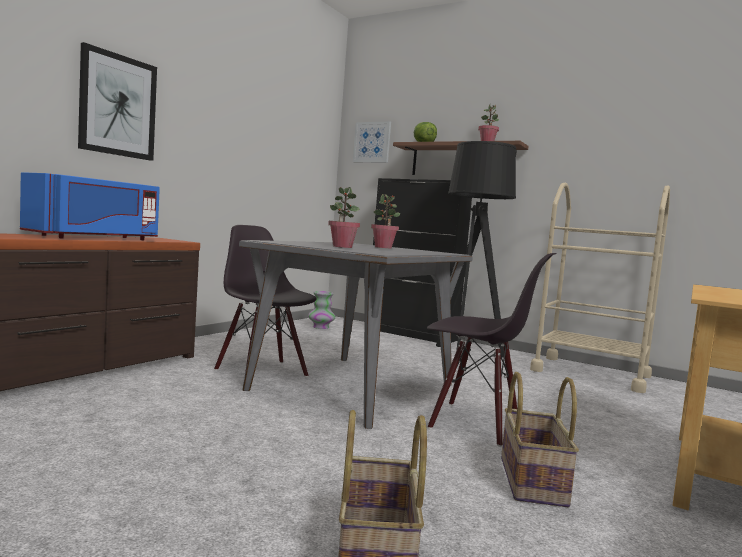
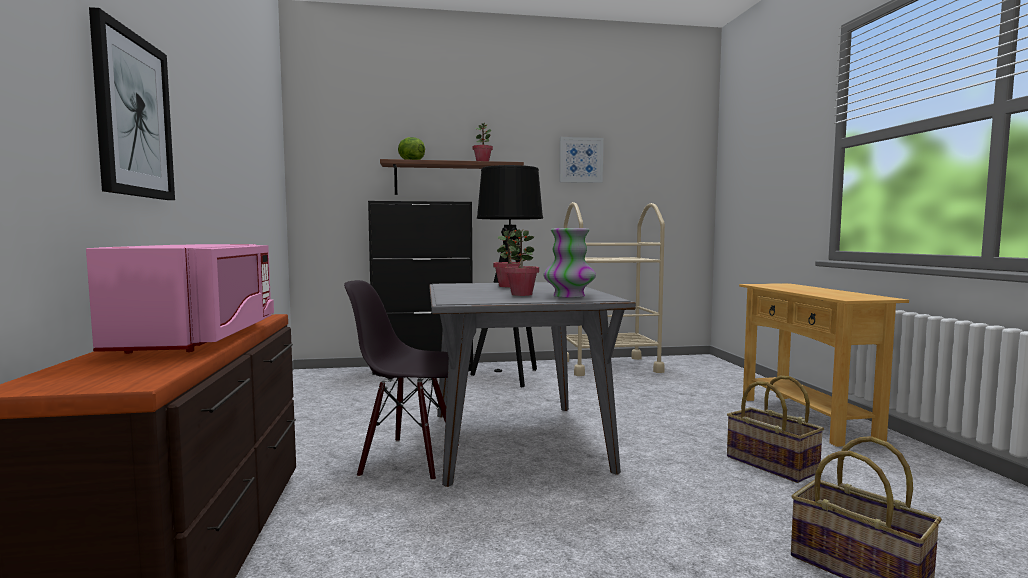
camera: 40 degrees left, 0 degrees up
blue microwave [20,172,160,240] -> pink microwave [86,244,274,354]
vase [308,291,335,329] -> vase moved to [543,228,596,298]
picture [353,121,391,163] -> picture moved to [559,137,603,183]
black chair [427,253,557,447] -> none

